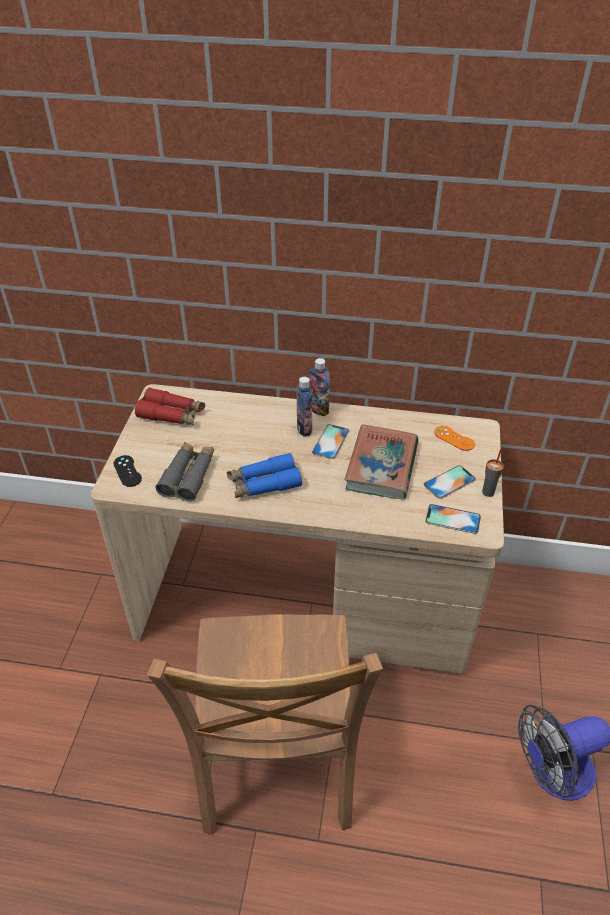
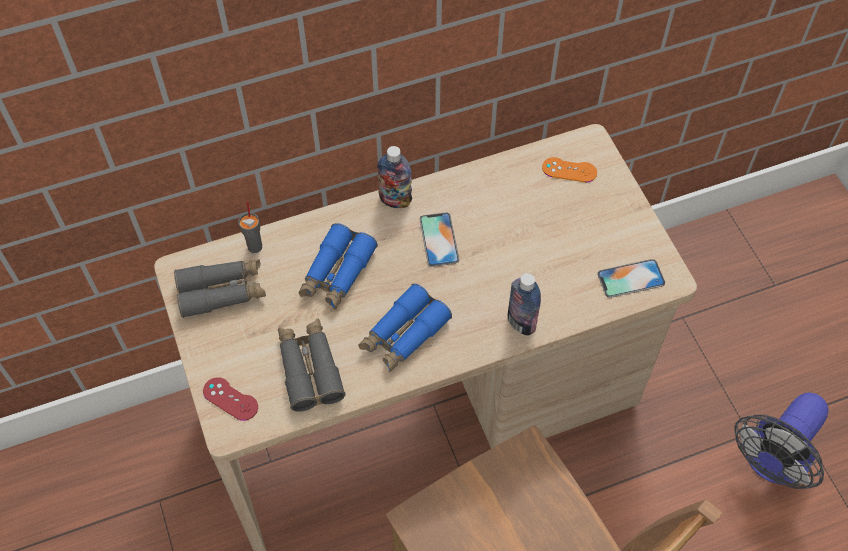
camera: 30 degrees left, 15 degrees up
black game controller [113,455,142,487] -> red game controller [203,377,258,421]
red binoculars [135,387,205,425] -> grey binoculars [174,259,266,318]
bottle [297,377,313,436] -> bottle moved to [508,273,541,336]
book [345,424,419,499] -> none
phone [424,465,476,499] -> none
grey cup [482,449,504,497] -> grey cup moved to [238,201,262,253]
none -> blue binoculars [298,223,378,310]

